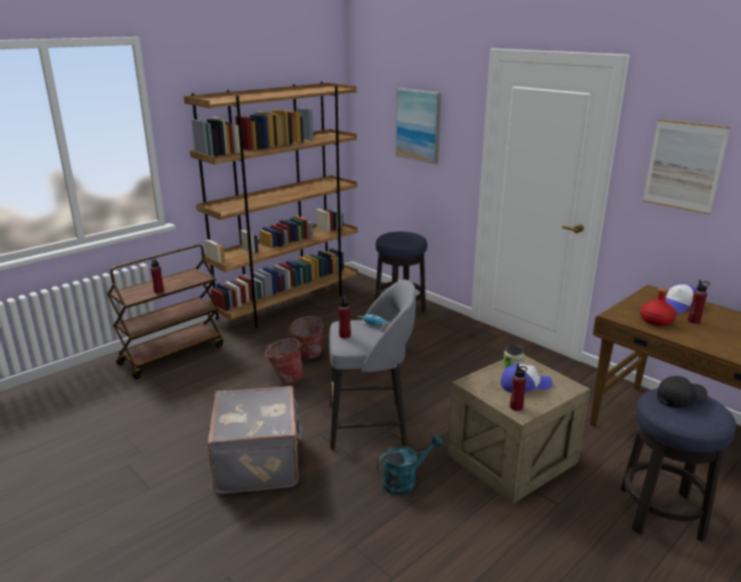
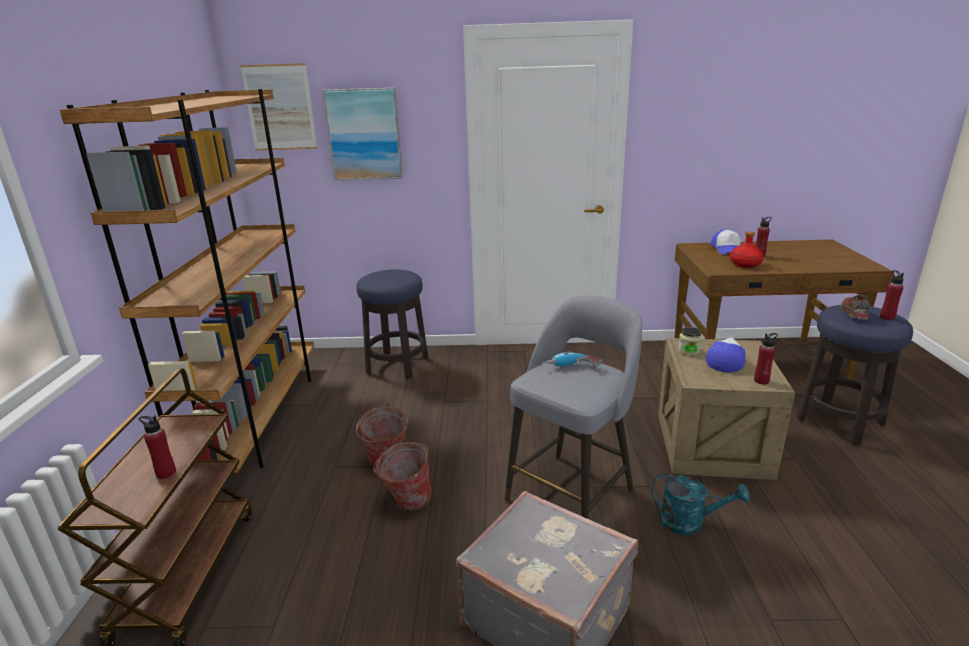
camera: 45 degrees left, 0 degrees up
red bottle [339,294,351,338] -> red bottle moved to [880,270,904,320]
turquoise watering can [376,434,443,495] -> turquoise watering can turned 90 degrees clockwise [652,473,750,535]
picture [643,119,730,215] -> picture moved to [240,63,318,150]
black cap [657,376,708,408] -> brown shoe [840,294,870,320]

